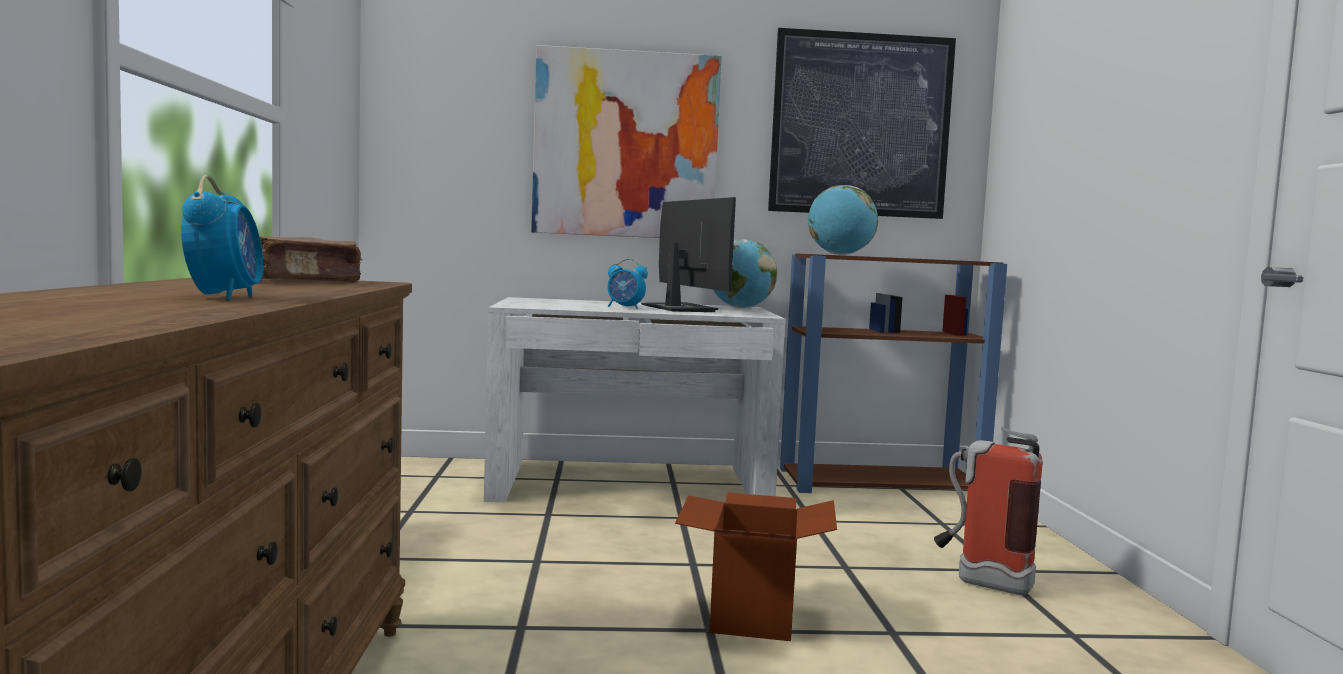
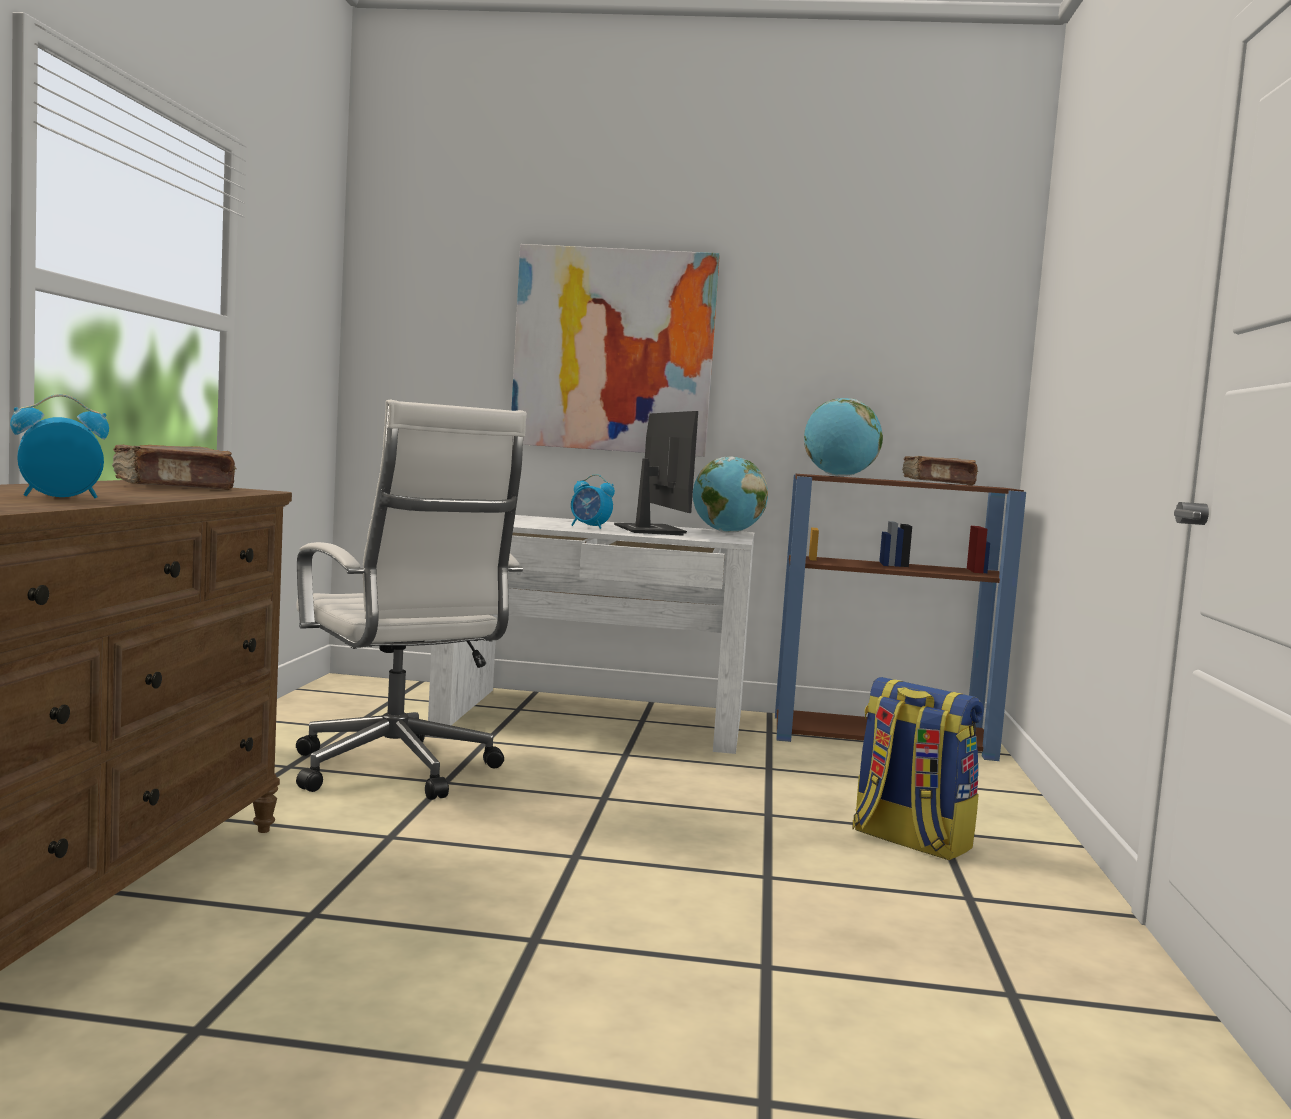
camera: 10 degrees right, 0 degrees up
alarm clock [181,175,263,300] -> alarm clock turned 120 degrees counterclockwise [10,394,109,498]
cardboard box [675,493,837,641] -> none
picture [768,28,956,219] -> none
fire extinguisher [934,427,1042,595] -> backpack [853,677,983,860]
none -> white office chair [296,400,527,800]
none -> brown book [902,456,979,486]

